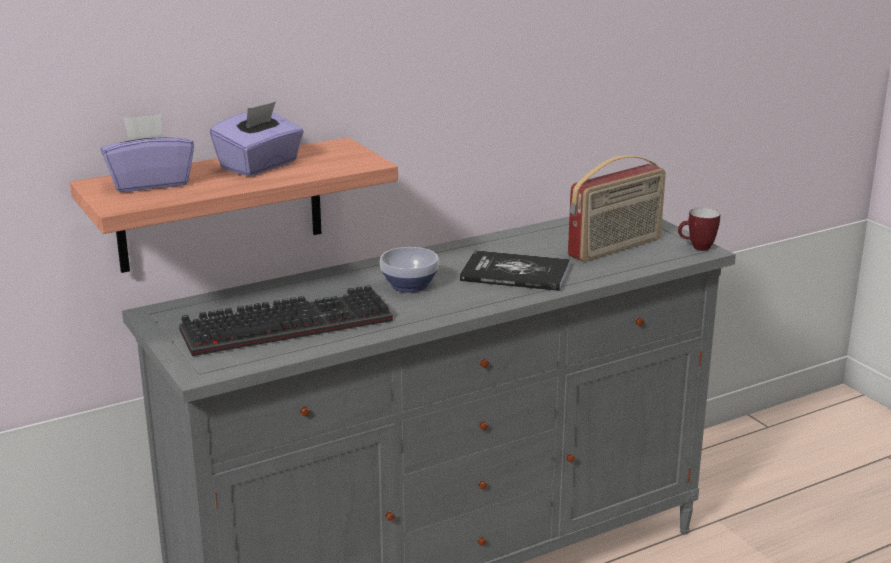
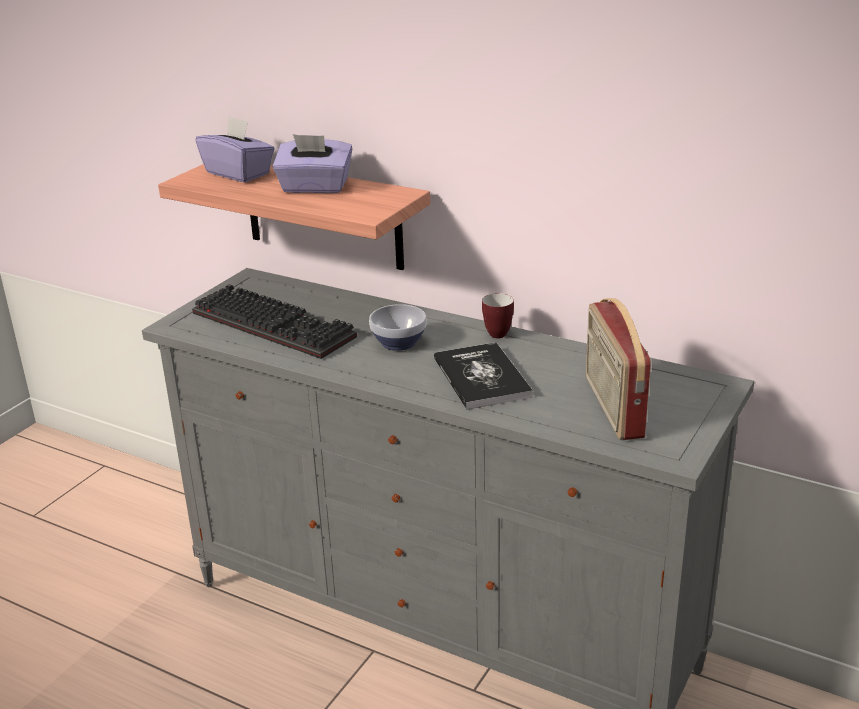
camera: 60 degrees right, 5 degrees up
radio [568,155,666,262] -> radio turned 60 degrees clockwise [586,298,651,440]
mug [678,208,720,251] -> mug moved to [482,293,514,339]

